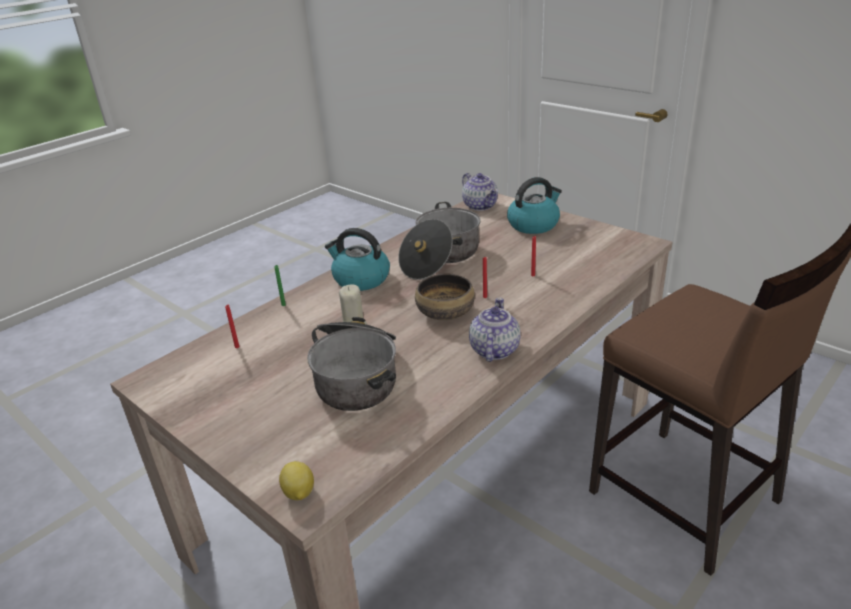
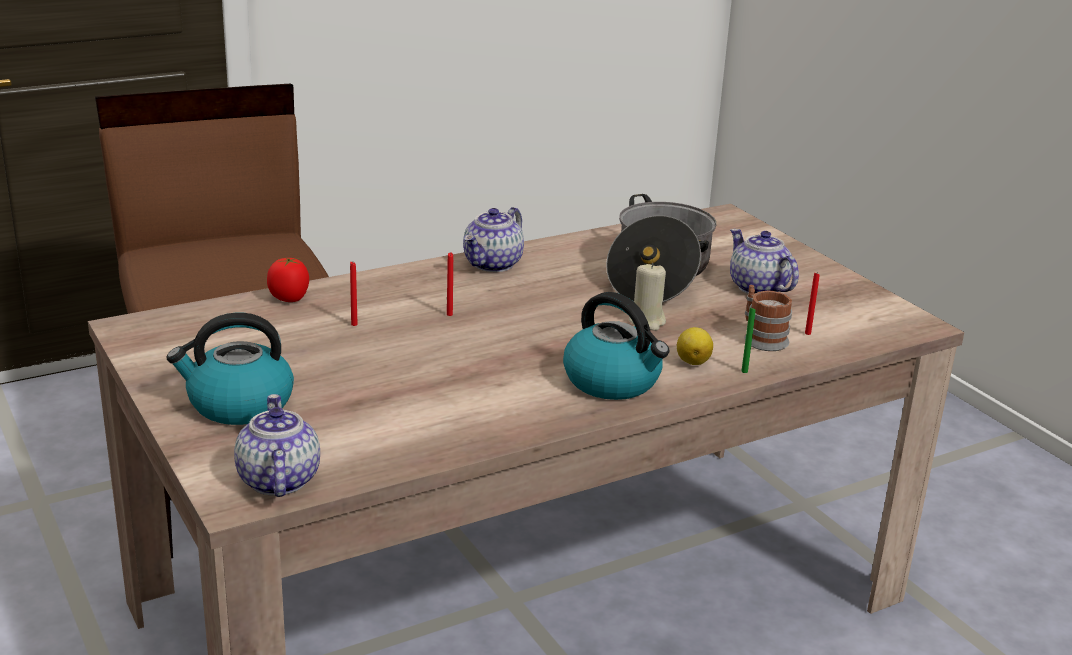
camera: 165 degrees left, 5 degrees down
lemon [279,461,314,500] -> lemon moved to [677,327,713,365]
cooking pot [398,202,480,280] -> none
bowl [415,274,475,320] -> none
none -> tomato [267,257,309,302]
none -> teapot [730,229,799,294]
none -> mug [744,285,792,351]

